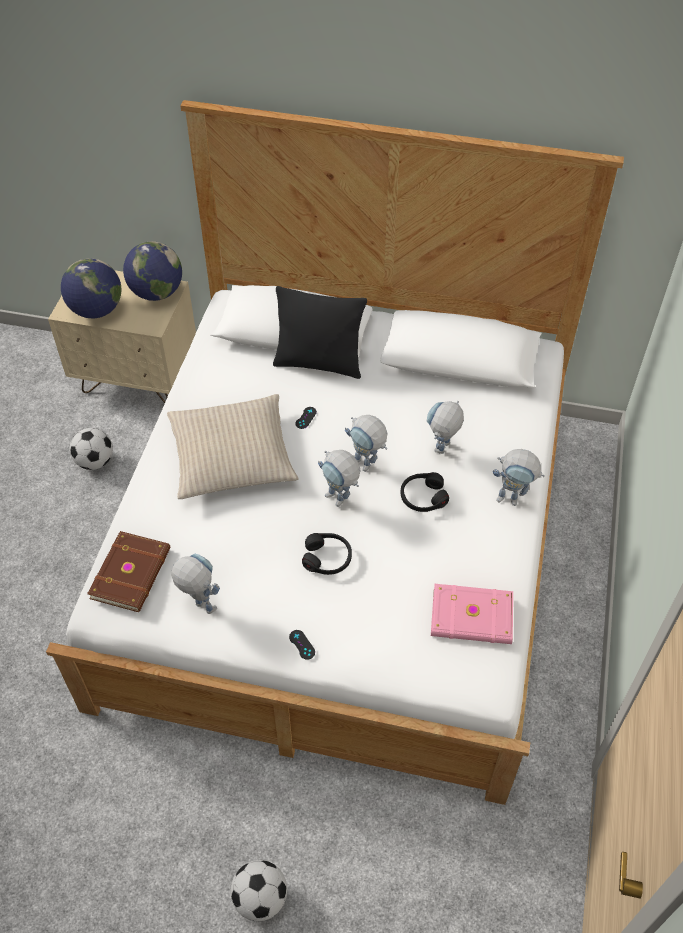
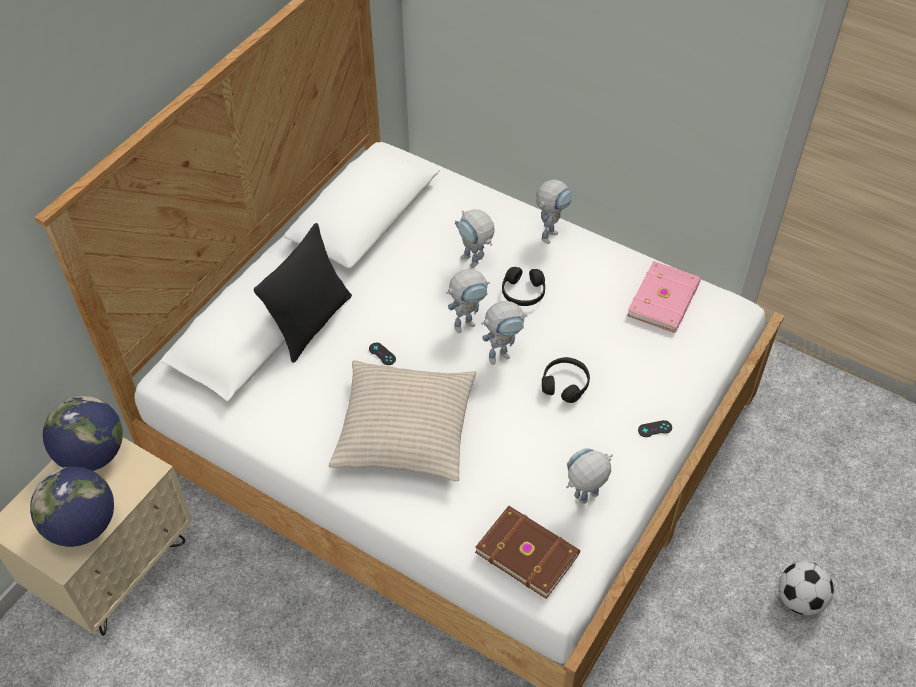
camera: 70 degrees left, 0 degrees up
football [70,428,113,470] -> none

